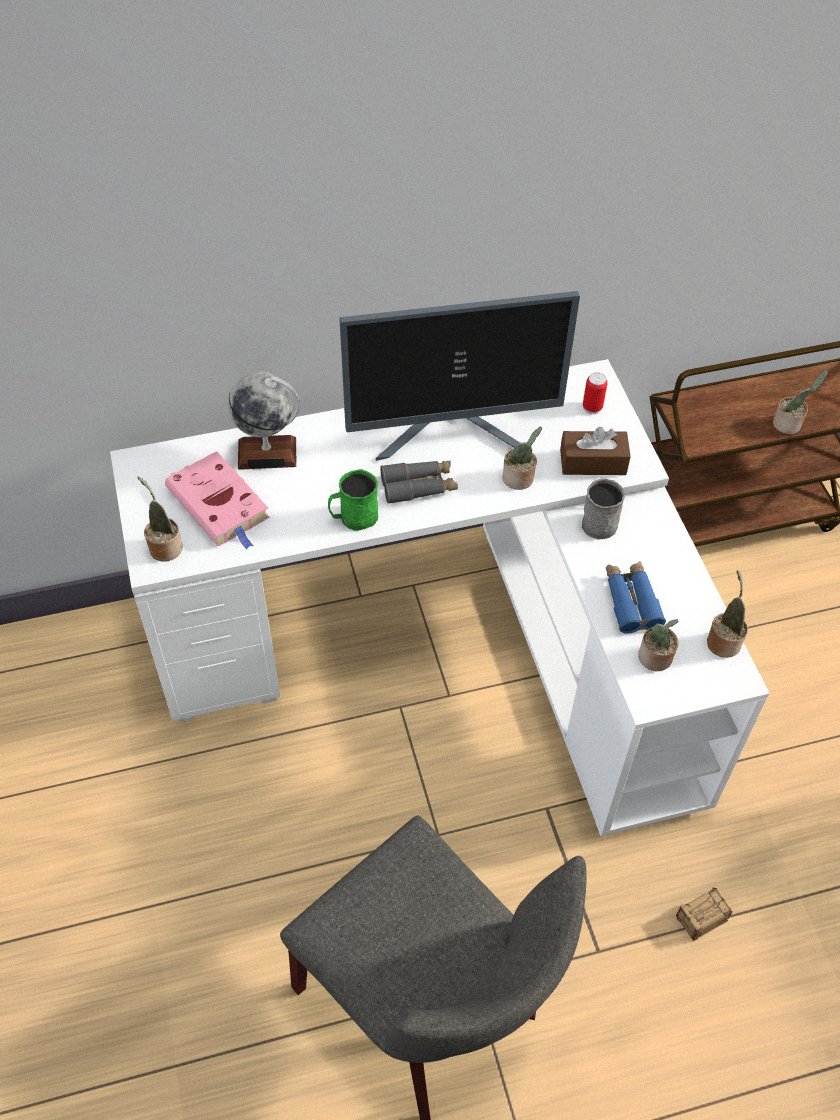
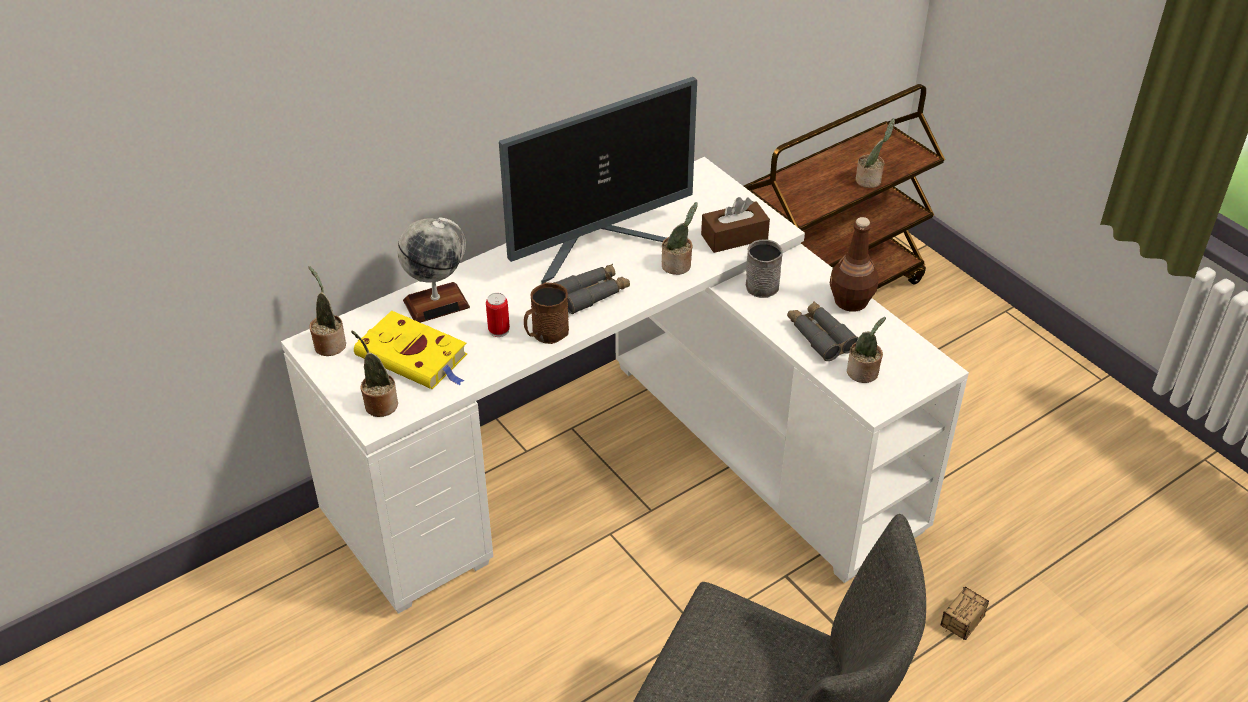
camera: 20 degrees left, 10 degrees down
pink book [165,451,270,550] -> yellow book [354,311,467,389]
green mug [328,469,378,531] -> brown mug [524,282,569,344]
can [583,372,608,414] -> can moved to [486,293,510,337]
blue binoculars [606,561,666,634] -> grey binoculars [787,301,858,361]
potted plant [707,570,748,658] -> potted plant moved to [308,266,346,356]
none -> brown bottle [830,217,879,312]

